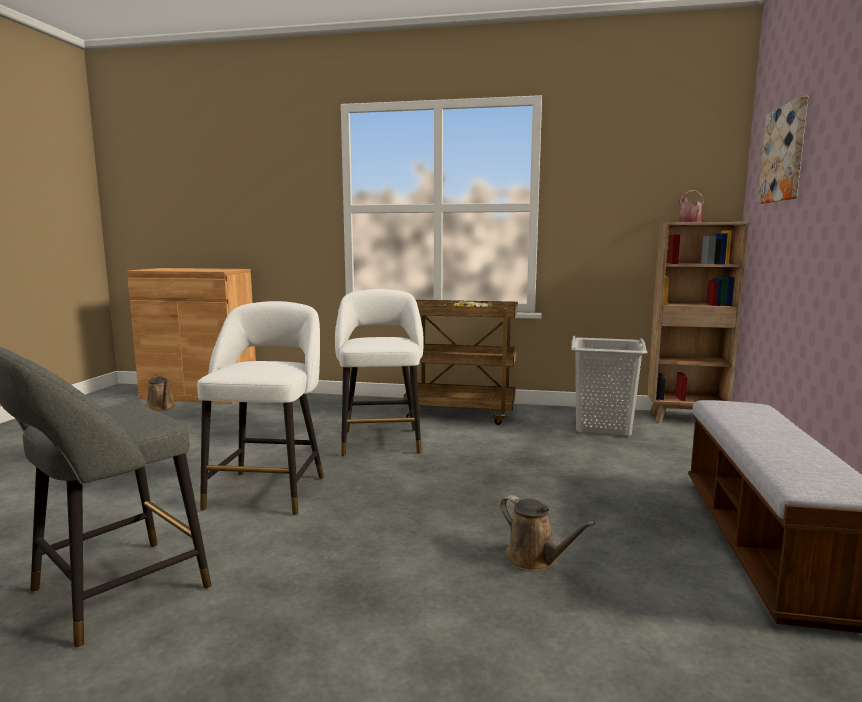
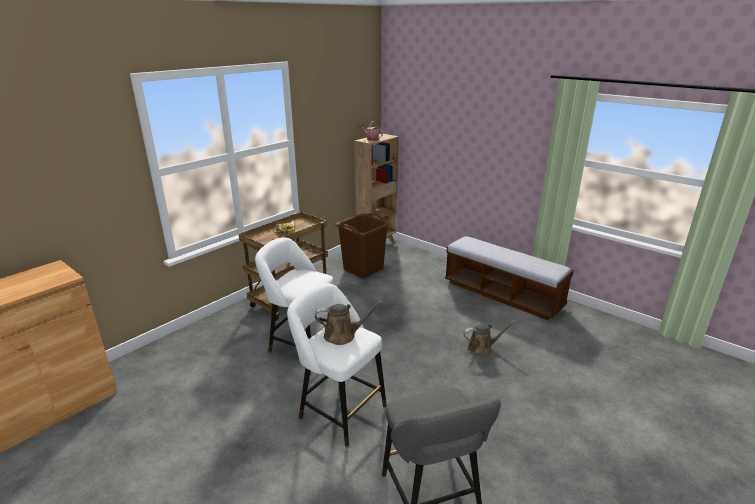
camera: 60 degrees left, 15 degrees up
brown watering can [147,376,176,412] -> brown watering can moved to [315,300,383,345]
grey laundry basket [571,336,648,436] -> brown laundry basket [335,213,391,278]
picture [757,96,808,204] -> none

